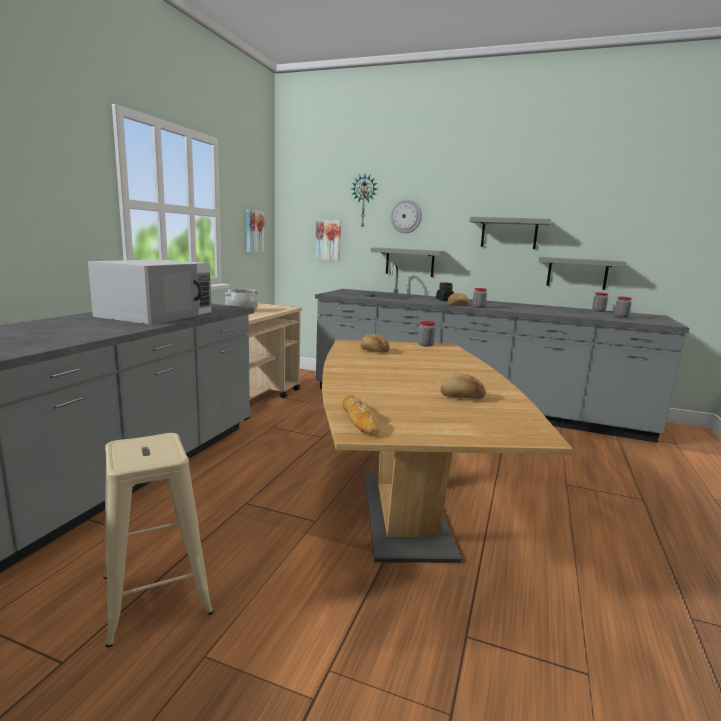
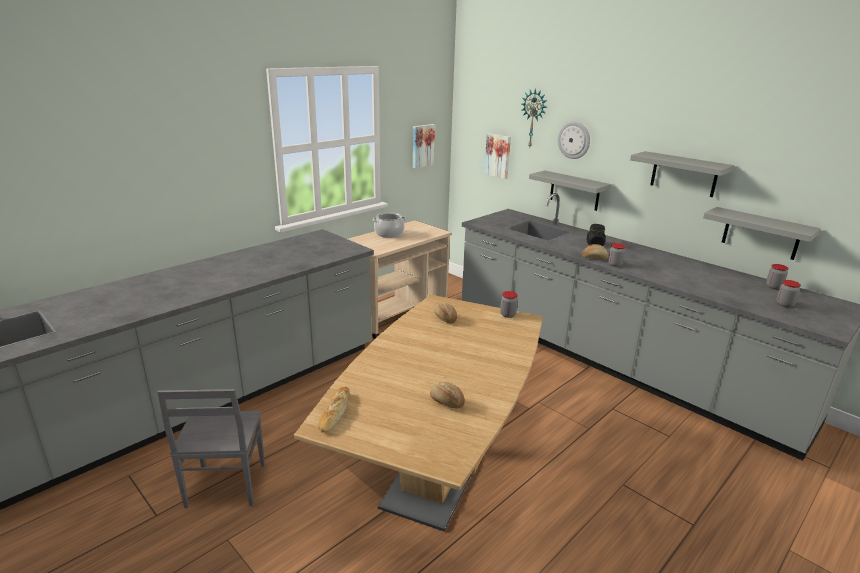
camera: 25 degrees right, 10 degrees up
white microwave [88,259,212,325] -> none
beige stool [103,433,214,648] -> grey chair [157,389,265,508]

